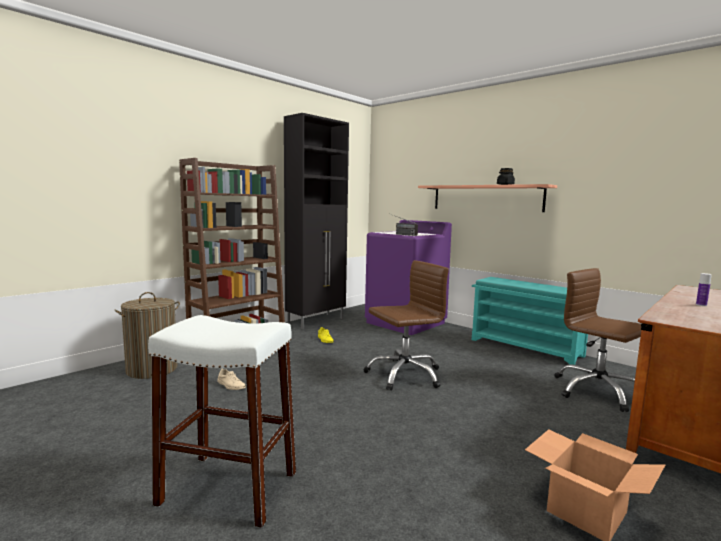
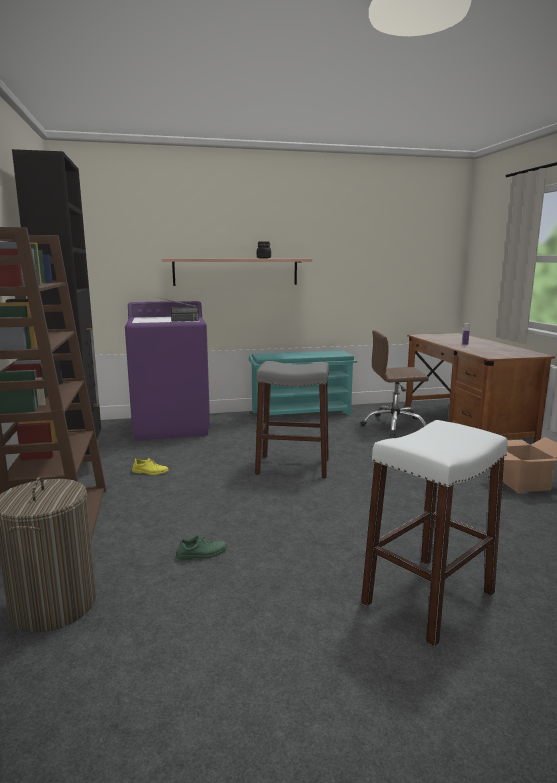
camera: 55 degrees left, 5 degrees up
beige shoe [217,368,246,390] -> green shoe [176,535,227,560]
brown office chair [364,260,449,391] -> grey stool [255,361,329,479]

